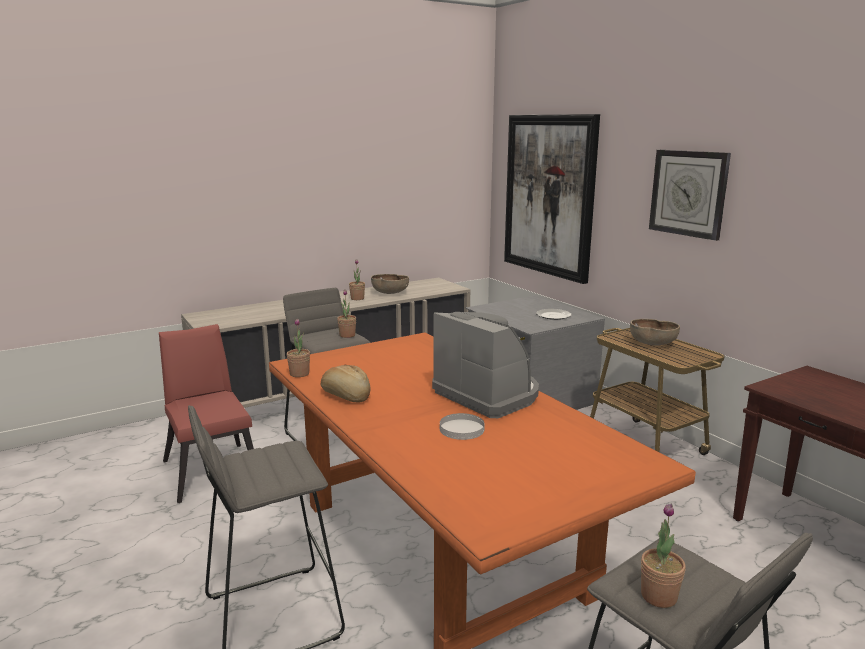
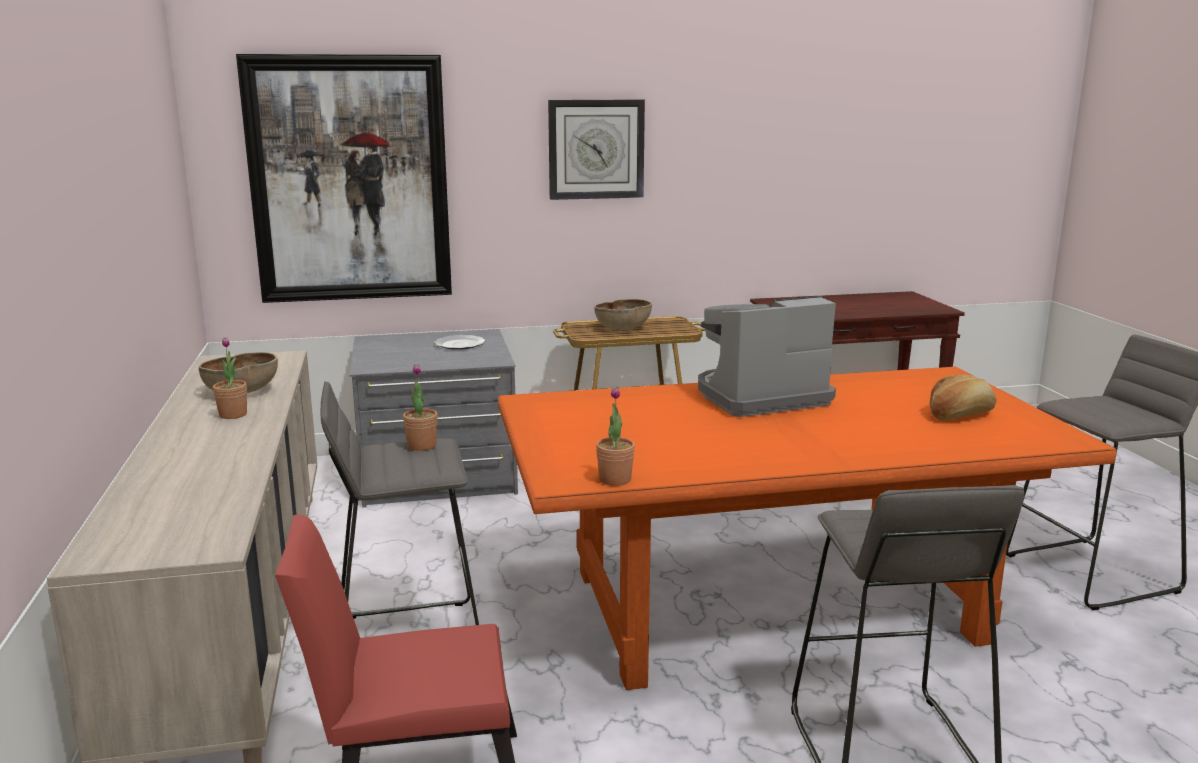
camera: 70 degrees left, 0 degrees up
bread [321,365,370,402] -> bread moved to [930,374,997,420]
white plate [440,413,485,440] -> none
potted plant [641,503,686,608] -> none

